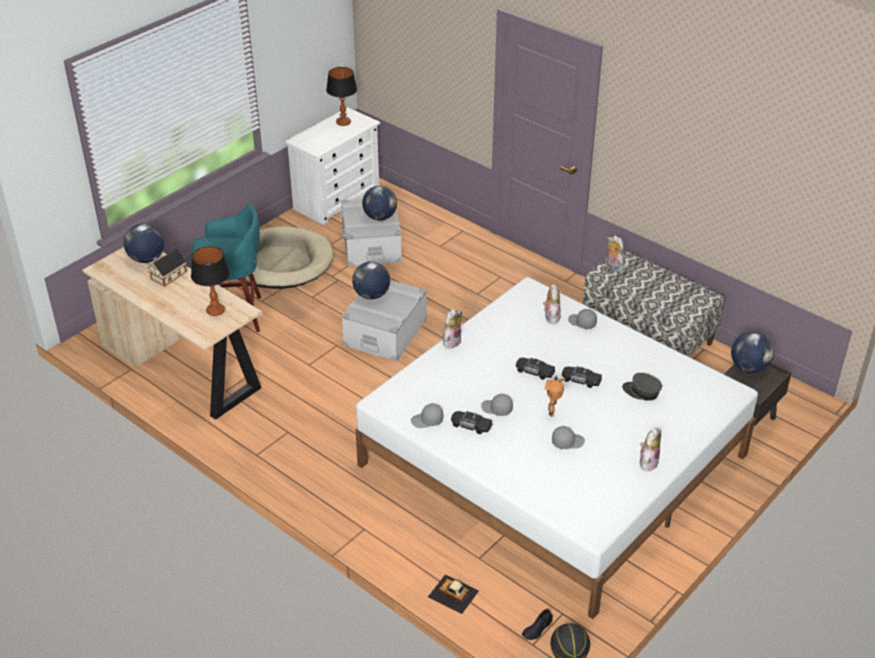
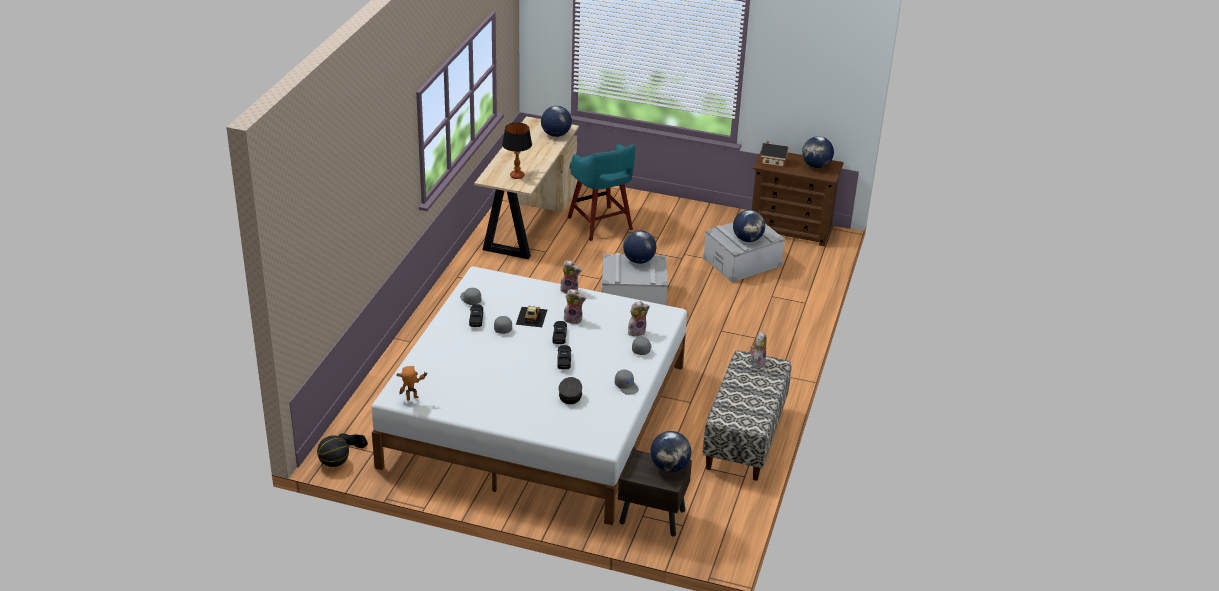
camera: 65 degrees right, 5 degrees down
toy house [148,248,187,286] -> toy house moved to [761,140,788,167]
beige dog bed [239,226,334,289] -> none
white dresser [285,107,380,225] -> brown dresser [752,149,844,246]
table lamp [326,67,357,126] -> globe [802,136,834,168]
toy car [428,574,479,614] -> toy car moved to [516,306,547,327]
toy robot [544,376,566,417] -> toy robot moved to [396,366,427,401]
grey cap [552,426,585,449] -> grey cap moved to [615,369,639,395]
plush toy [640,428,661,471] -> plush toy moved to [564,289,586,324]

